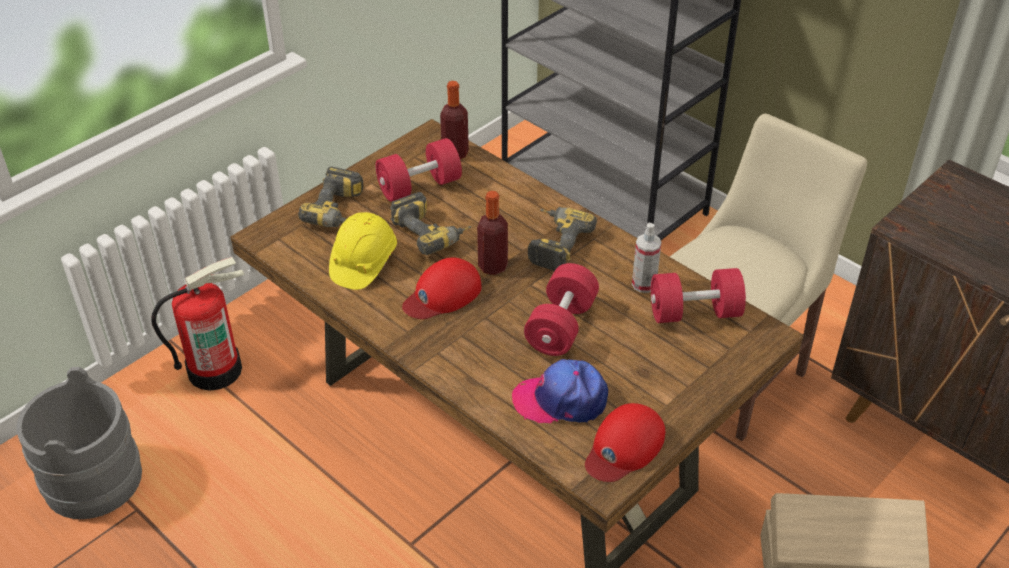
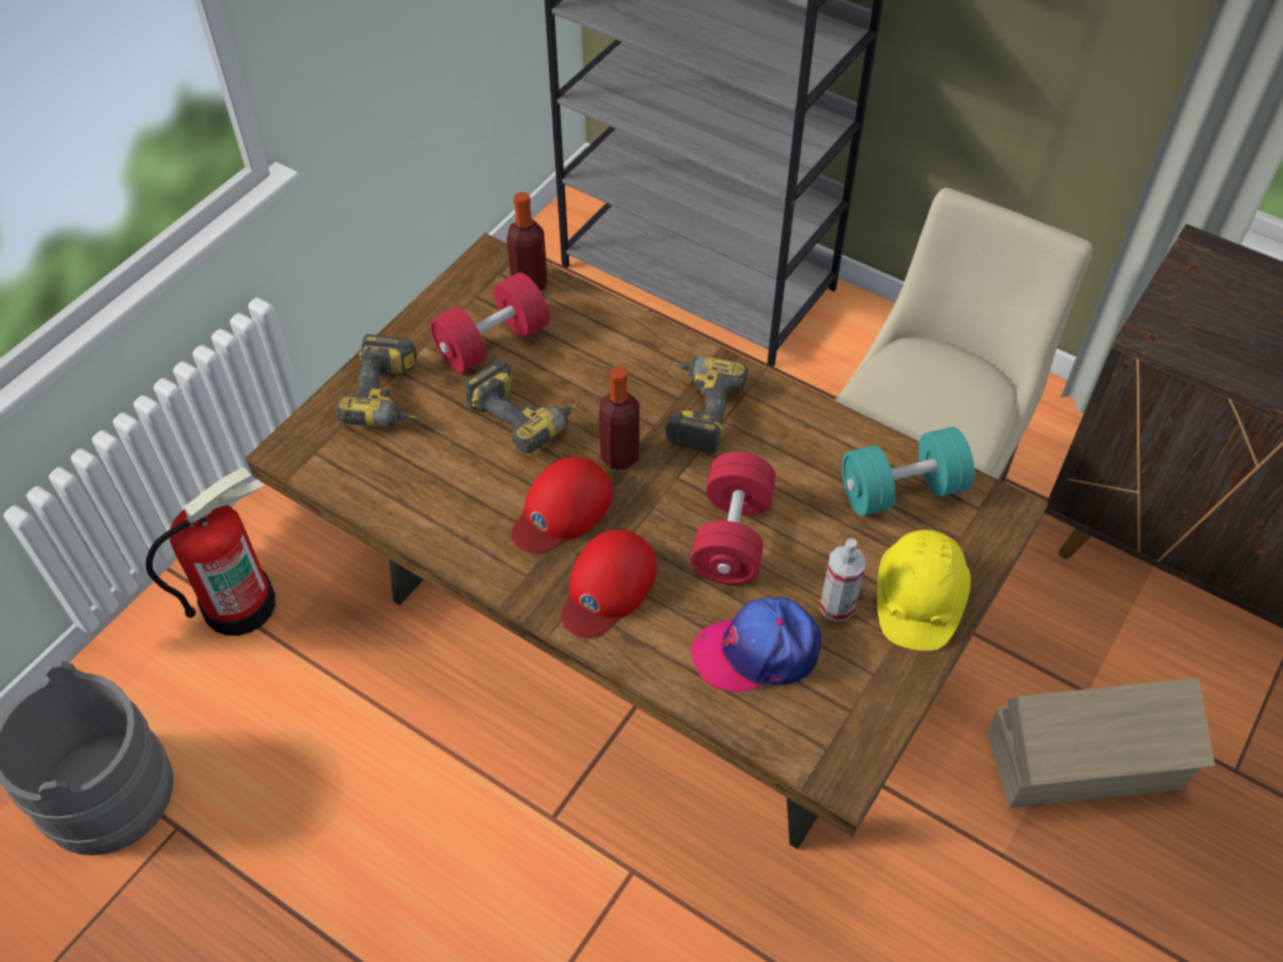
camera: 10 degrees left, 10 degrees up
yellow hard hat [329,212,397,290] -> yellow hard hat moved to [877,530,971,651]
red cap [585,403,665,482] -> red cap moved to [561,530,657,638]
spray bottle [632,223,662,293] -> spray bottle moved to [820,538,866,622]
red dumbbell [651,268,746,323] -> turquoise dumbbell [842,427,974,516]

